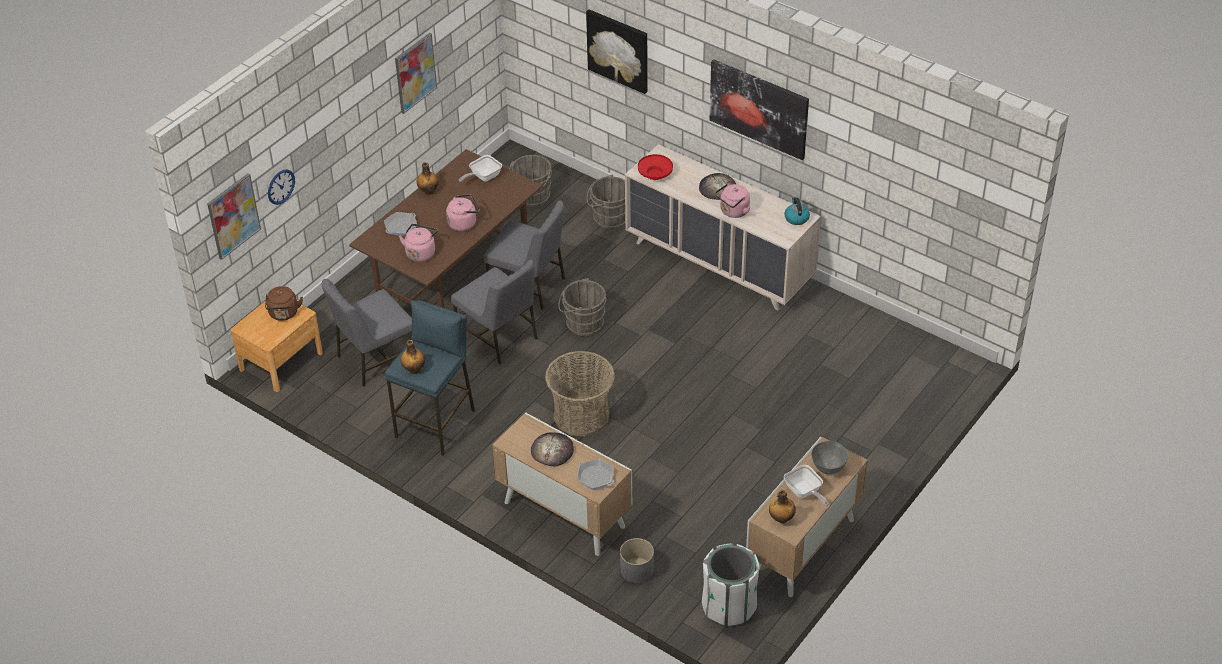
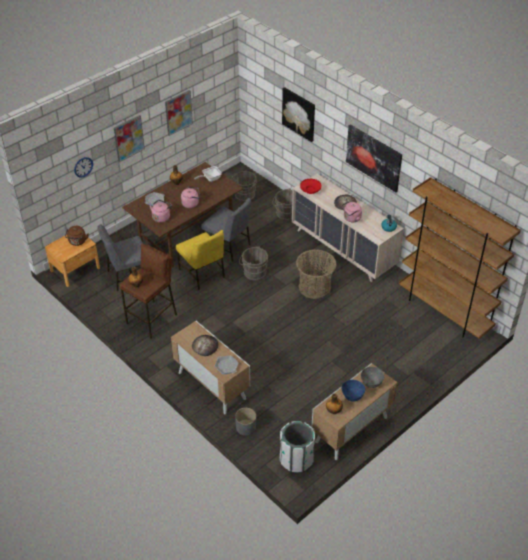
camera: 10 degrees right, 0 degrees up
picture [207,173,261,260] -> picture moved to [114,115,145,162]
blue stool [385,300,475,456] -> brown stool [120,244,177,339]
grey chair [451,259,538,365] -> yellow chair [176,230,225,290]
basket [545,351,615,437] -> basket moved to [296,250,337,299]
frying pan [784,465,829,506] -> blue bowl [341,380,365,402]
none -> brown bookcase [399,177,521,339]

